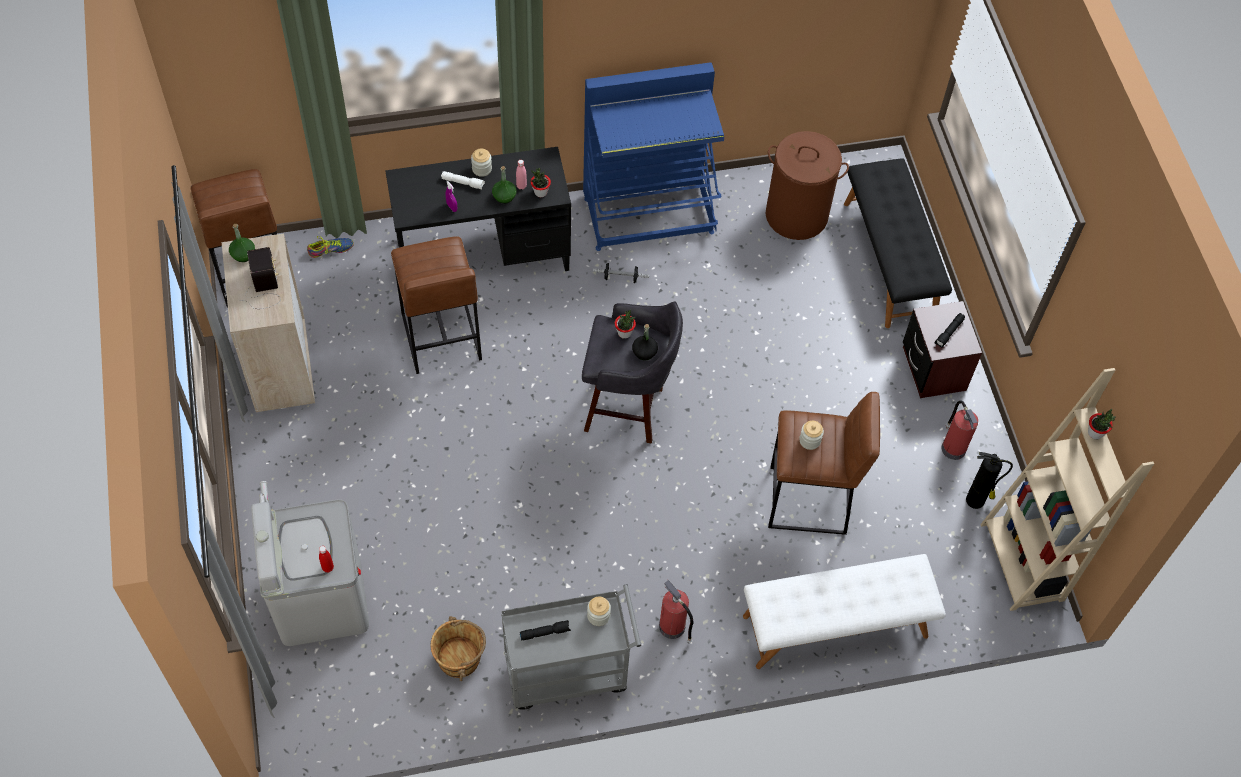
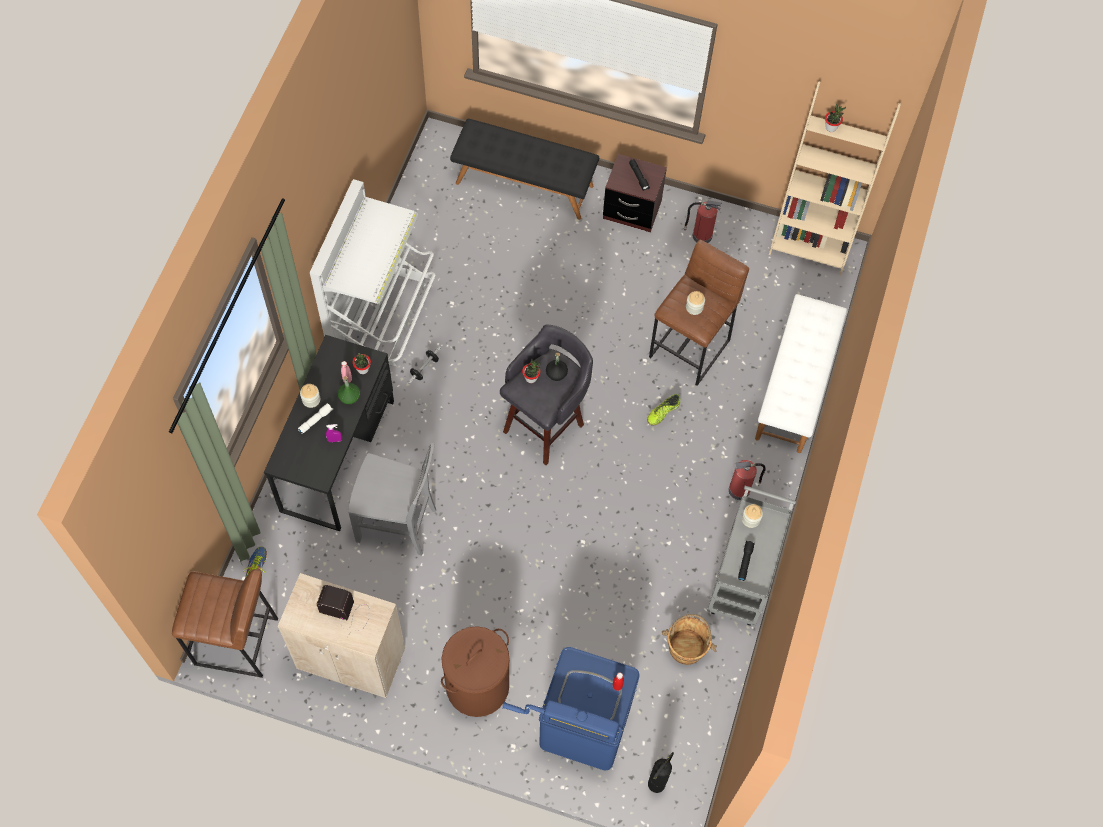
camera: 60 degrees left, 5 degrees up
green bottle [229,224,255,262] -> none
grey washing machine [251,481,369,646] -> blue washing machine [502,647,639,770]
brown stool [391,236,482,374] -> grey chair [348,443,436,556]
blue shoe rack [583,62,724,251] -> white shoe rack [310,179,435,366]
brown laundry basket [766,131,849,240] -> brown laundry basket moved to [441,626,510,717]
fire extinguisher [966,452,1013,509] -> fire extinguisher moved to [648,752,674,793]
none -> shoe [647,394,680,426]

